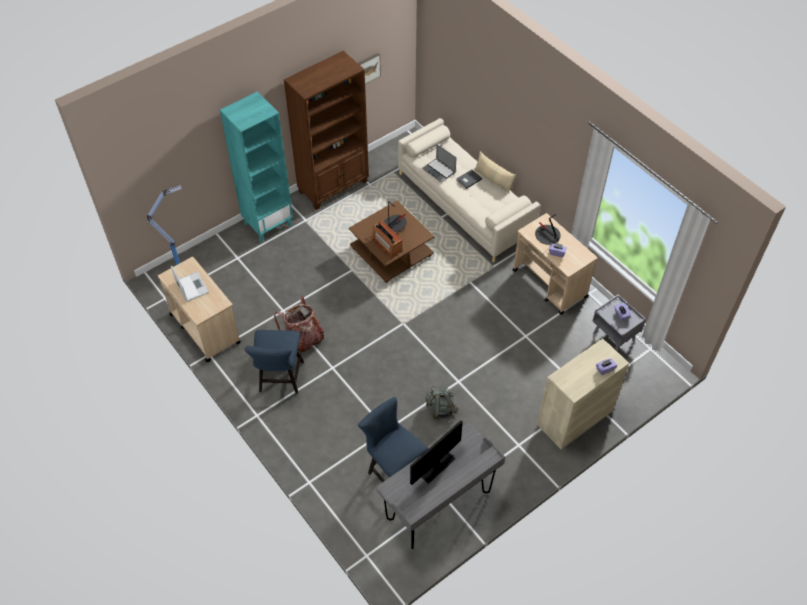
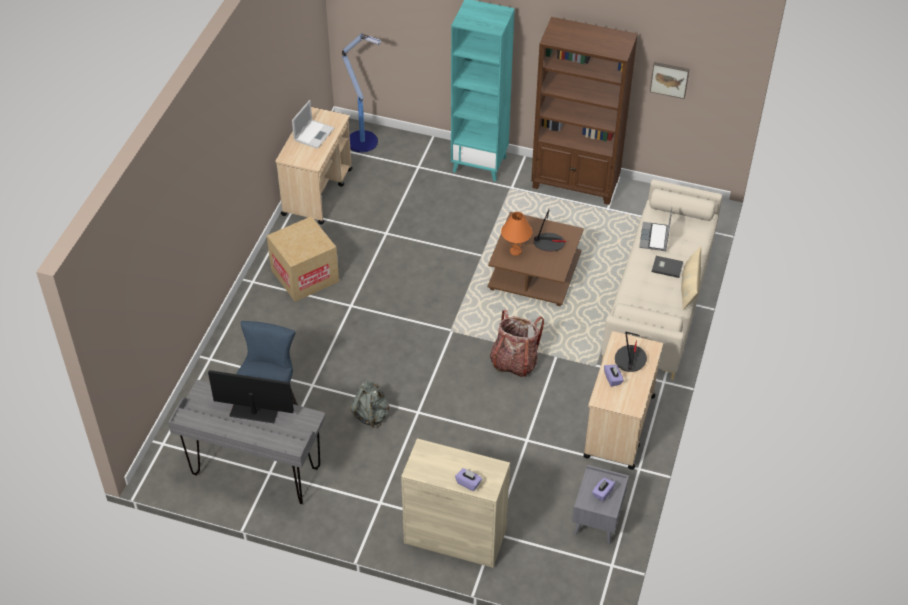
camera: 55 degrees right, 5 degrees down
blue chair [245,330,304,393] -> cardboard box [267,216,339,302]
backpack [274,296,324,353] -> backpack moved to [490,310,544,377]
radio [372,220,403,258] -> orange table lamp [501,212,532,256]

